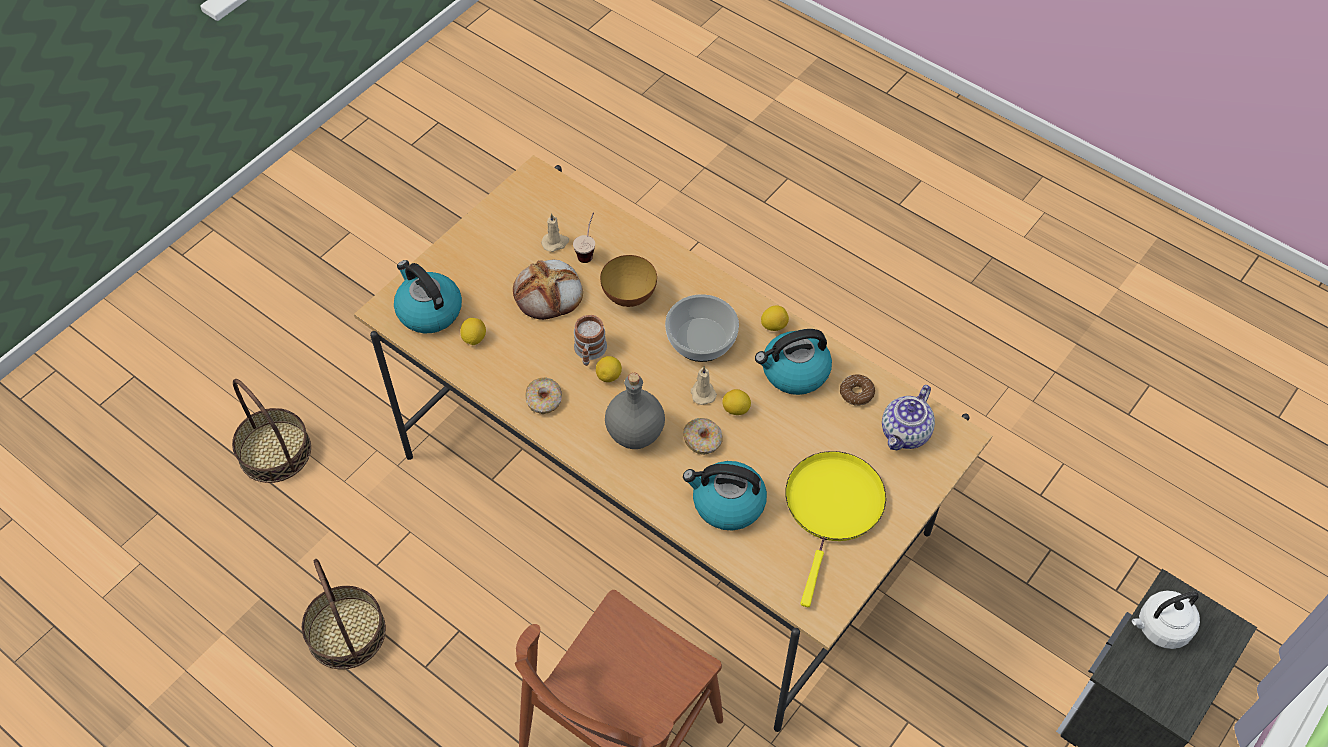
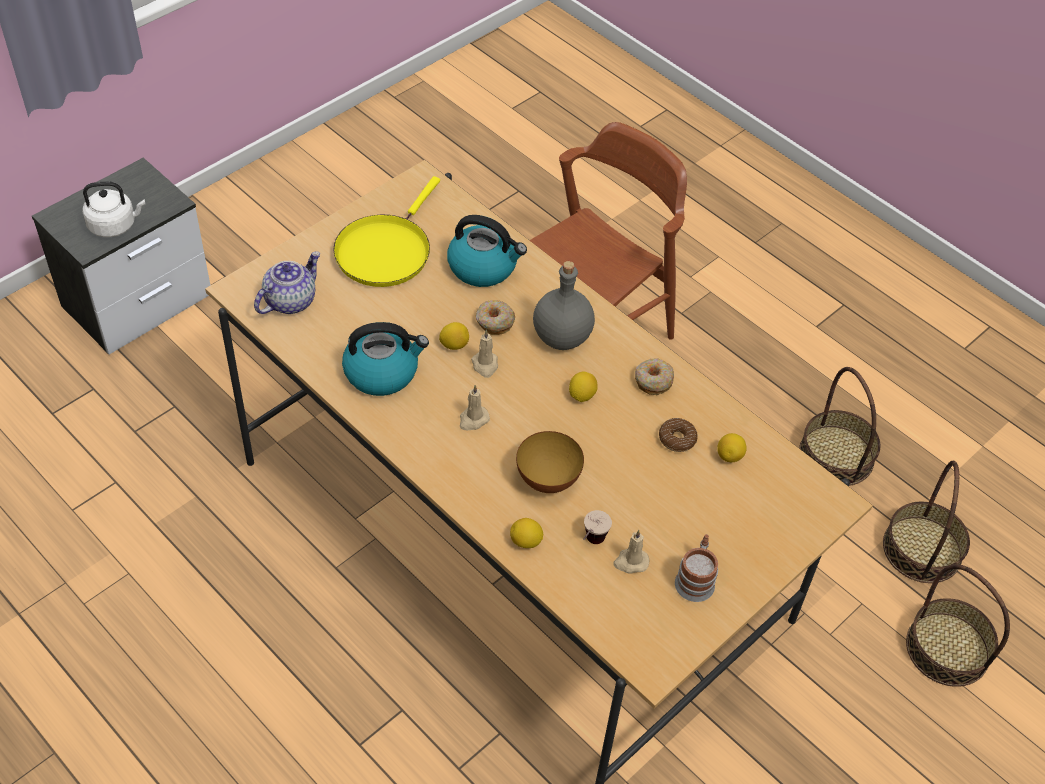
camera: 175 degrees left, 5 degrees down
kettle [394,260,462,333] -> none
bread [513,259,583,320] -> none
mug [574,315,607,366] -> mug moved to [675,534,718,602]
bowl [665,294,739,362] -> beige candle [460,385,490,430]
lemon [761,305,789,331] -> lemon moved to [510,518,543,548]
donut [840,375,875,406] -> donut moved to [659,418,698,452]
none -> basket [883,461,970,583]

